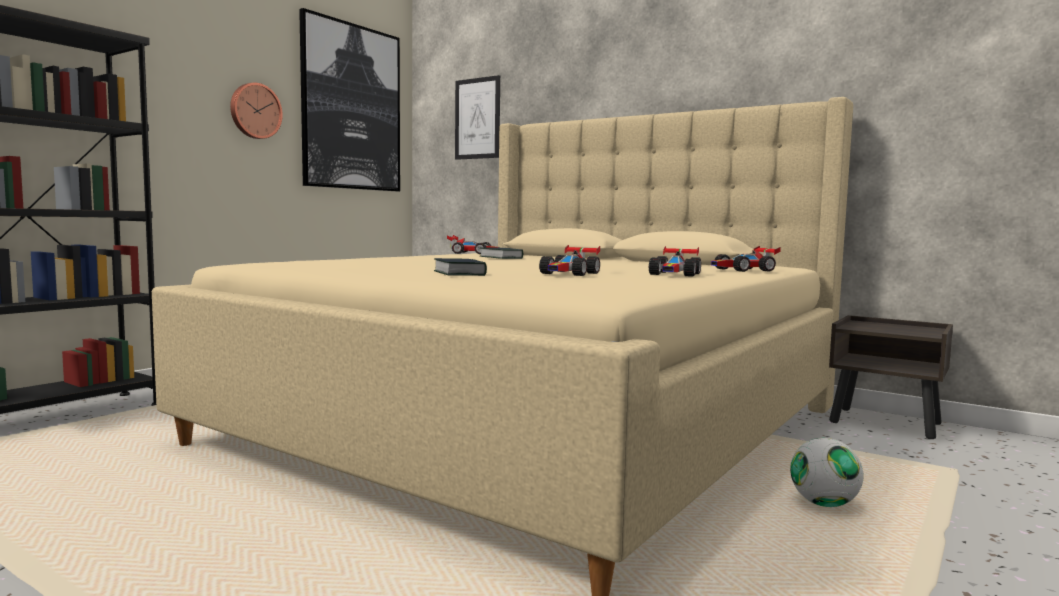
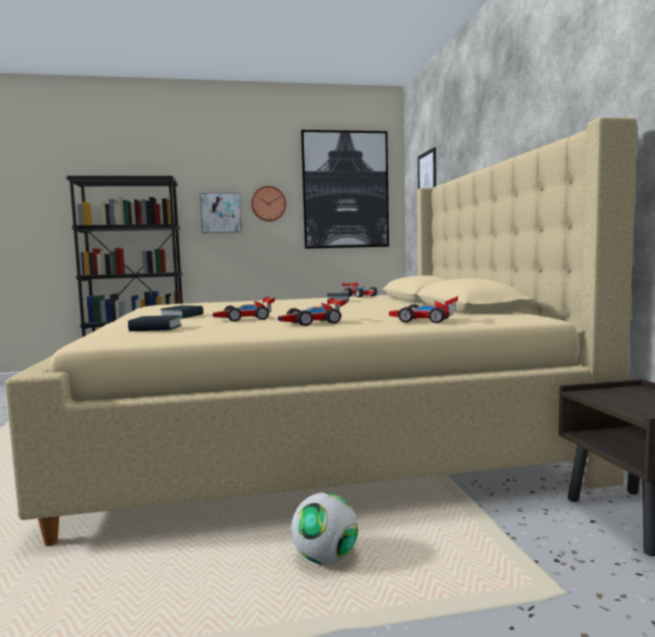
camera: 45 degrees right, 0 degrees up
none -> book [128,315,182,331]
none -> picture [200,193,242,233]

